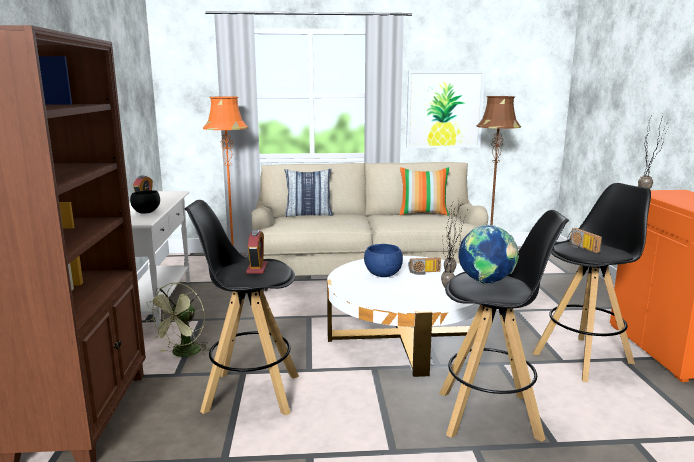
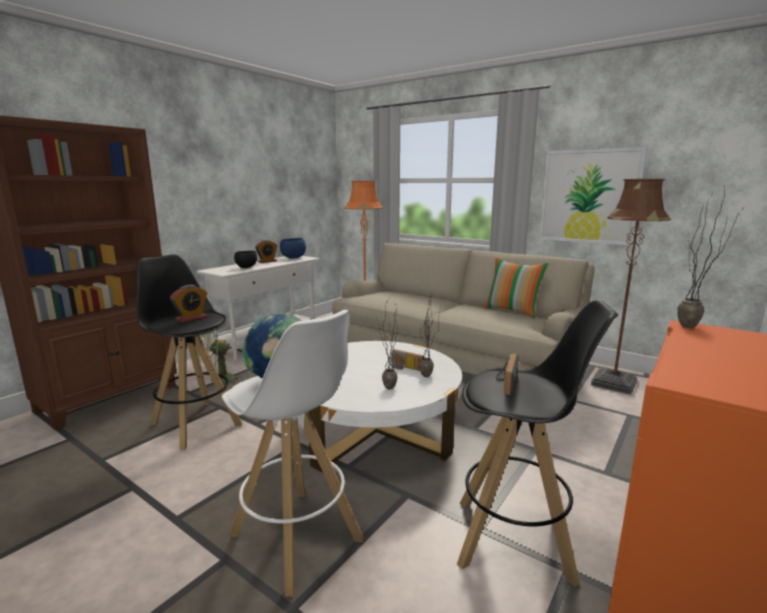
camera: 40 degrees right, 0 degrees up
pillow [285,168,333,217] -> none
blue bowl [364,244,403,277] -> blue bowl moved to [280,238,306,259]
black stool [439,210,569,442] -> white stool [222,310,364,597]

